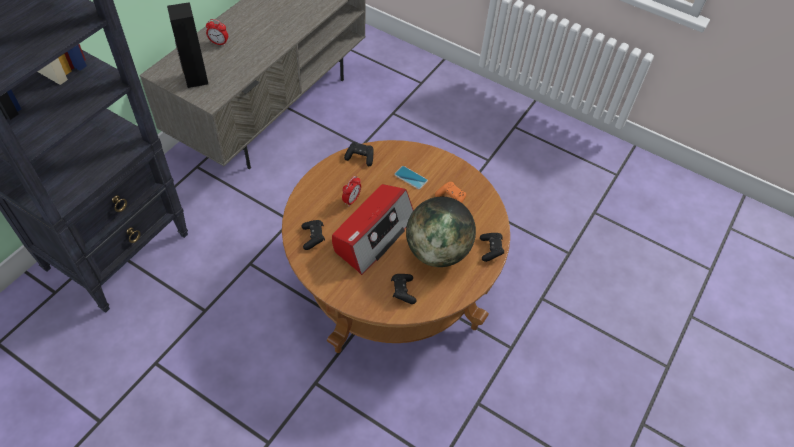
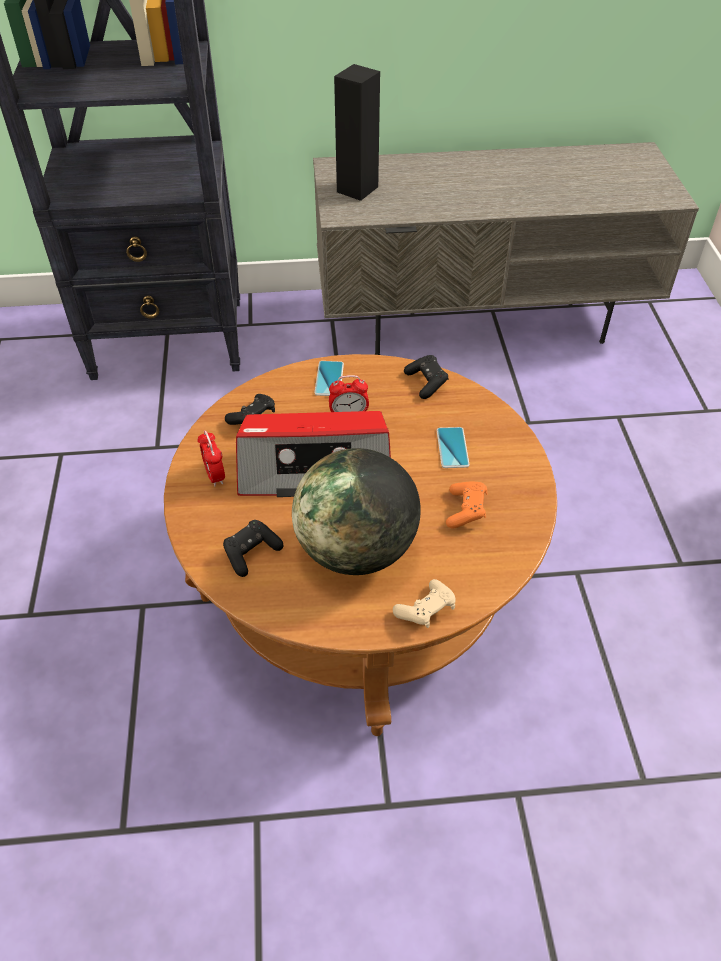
camera: 55 degrees right, 5 degrees down
alarm clock [206,19,228,46] -> alarm clock moved to [198,430,225,486]
black game controller [480,233,504,262] -> beige game controller [393,579,456,628]
none -> phone [314,361,344,396]

